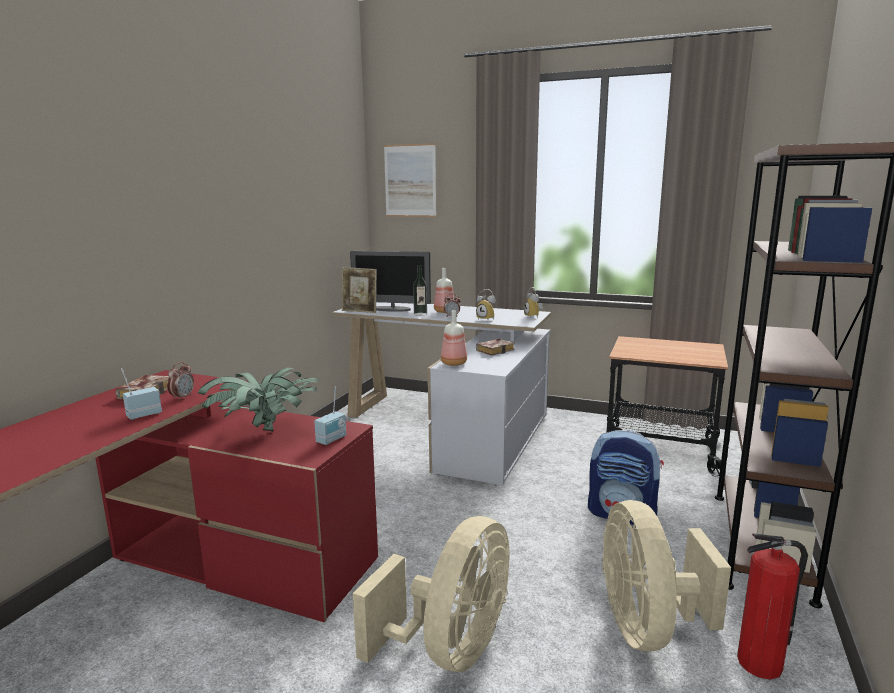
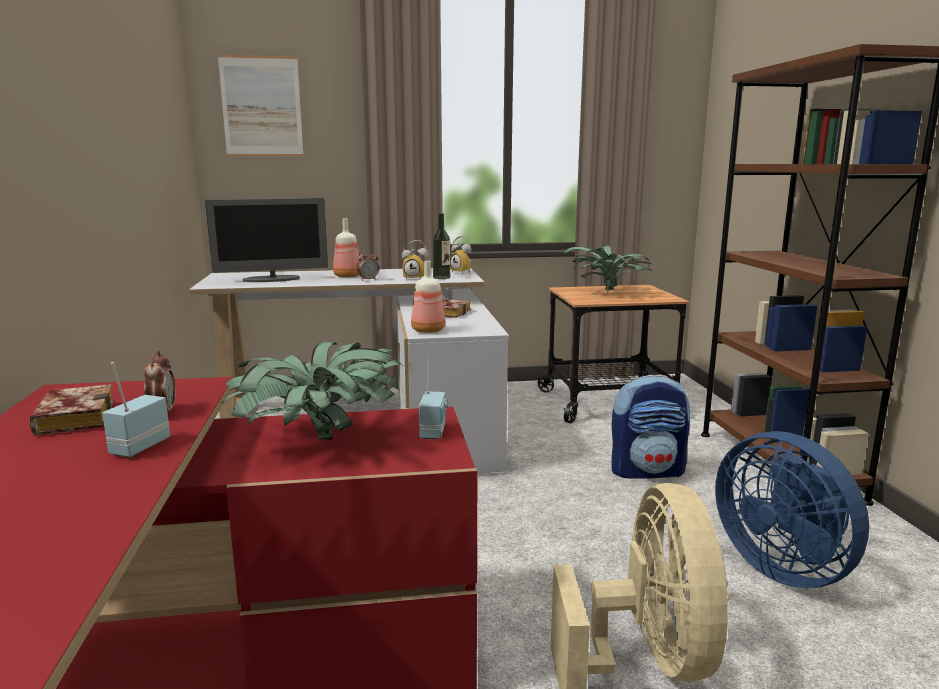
camera: 30 degrees left, 0 degrees up
picture frame [342,267,377,313] -> none
bottle [413,265,427,316] -> bottle moved to [432,213,450,279]
beige fan [602,500,731,652] -> blue fan [715,431,869,588]
fire extinguisher [737,533,808,680] -> none
none -> potted plant [564,245,653,293]

